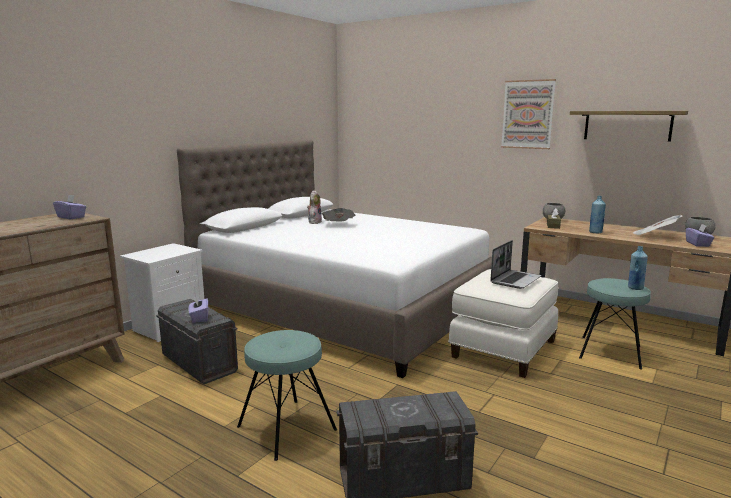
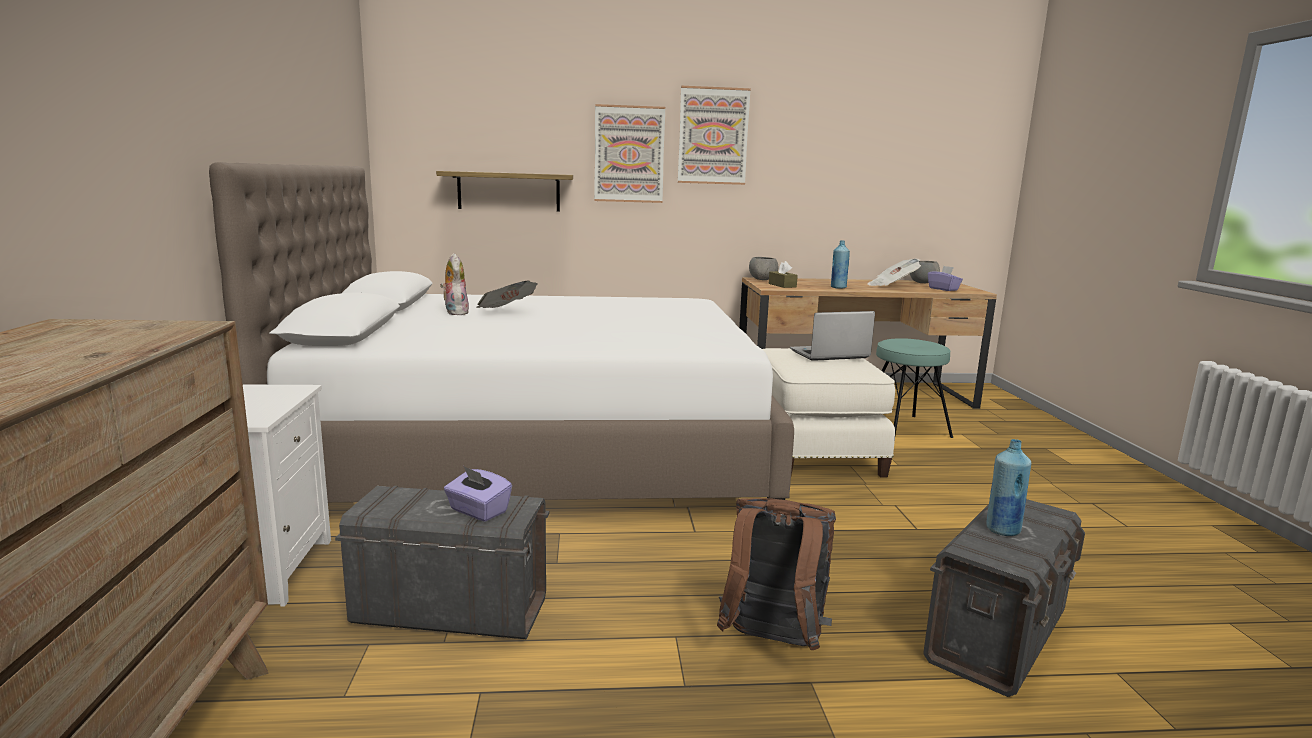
camera: 40 degrees left, 0 degrees up
purple tissue box [53,195,86,219] -> none
turquoise stool [237,330,337,461] -> brown backpack [717,498,836,650]
laptop [490,240,541,289] -> laptop turned 105 degrees counterclockwise [790,311,875,361]
shelf [570,111,688,142] -> shelf moved to [436,171,573,212]
blue bottle [628,246,648,290] -> blue bottle moved to [986,439,1031,536]
none -> picture [594,104,665,203]

